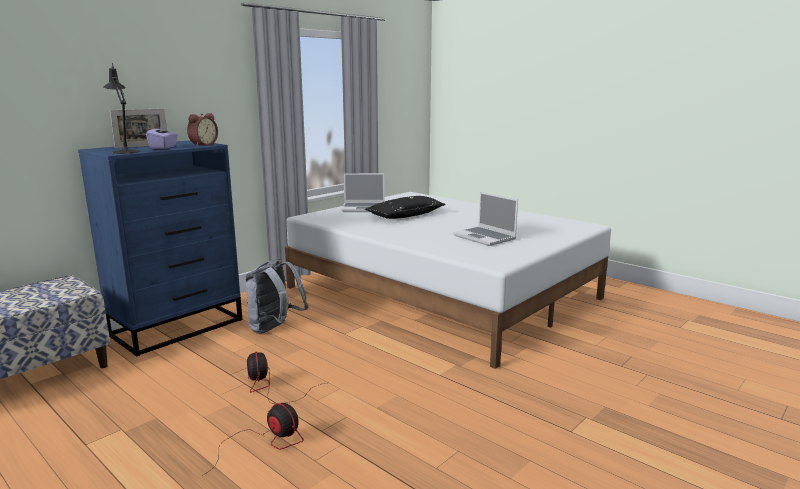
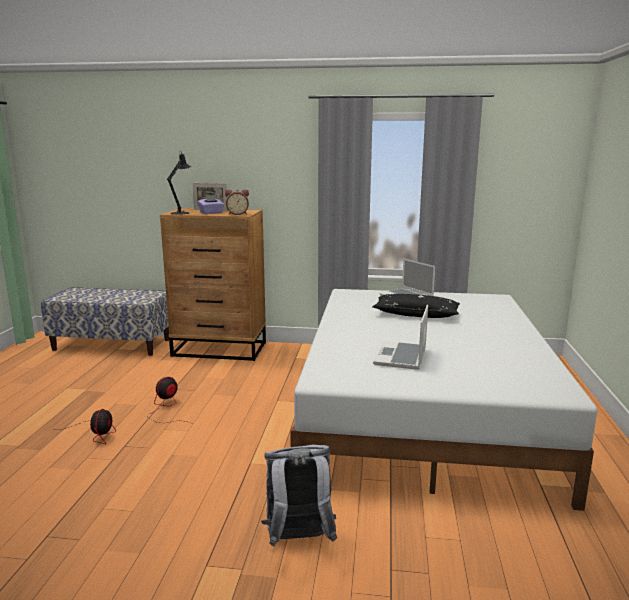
camera: 55 degrees right, 0 degrees up
blue dresser [78,140,243,357] -> brown dresser [160,208,266,361]
grey backpack [245,259,309,334] -> grey backpack moved to [261,445,337,547]

